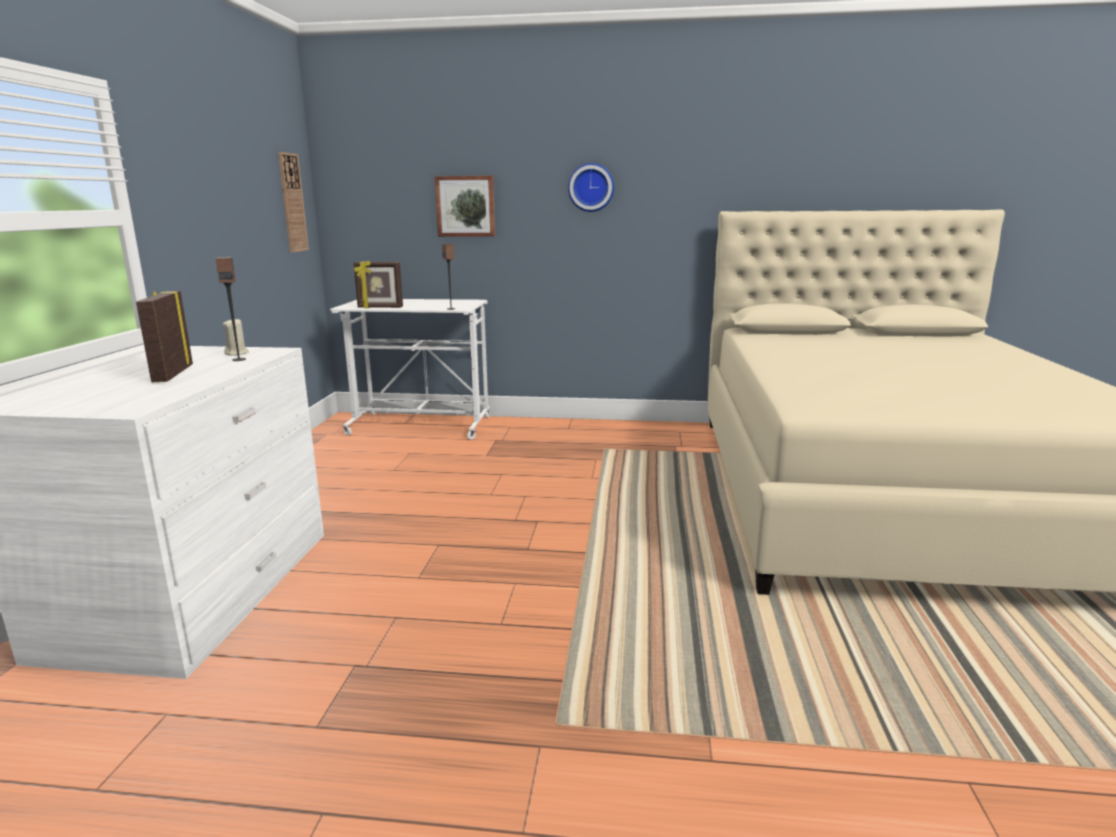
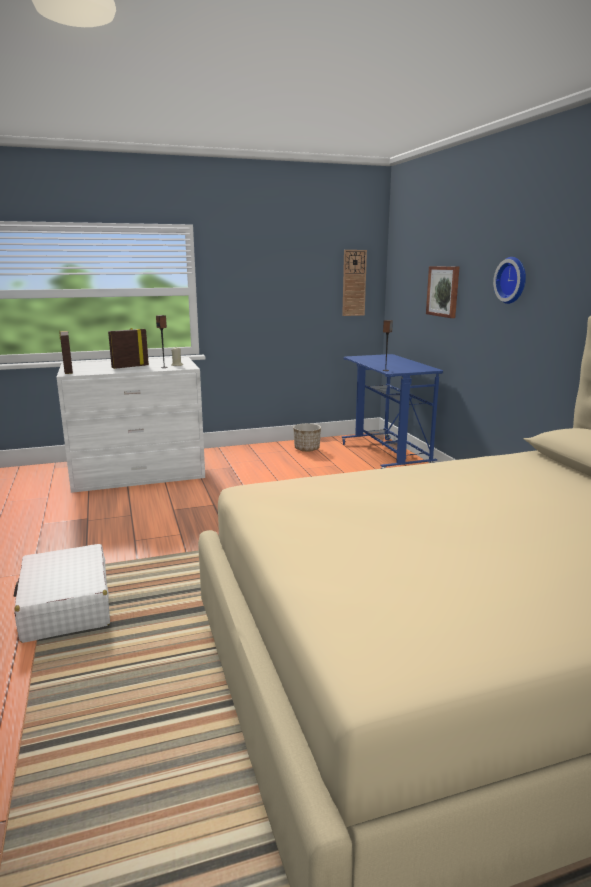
camera: 65 degrees right, 0 degrees up
white desk [330,299,490,440] -> blue desk [342,354,443,469]
picture frame [354,261,403,308] -> picture frame moved to [59,331,73,374]
none -> white suitcase [13,544,110,643]
none -> planter [293,423,321,452]

